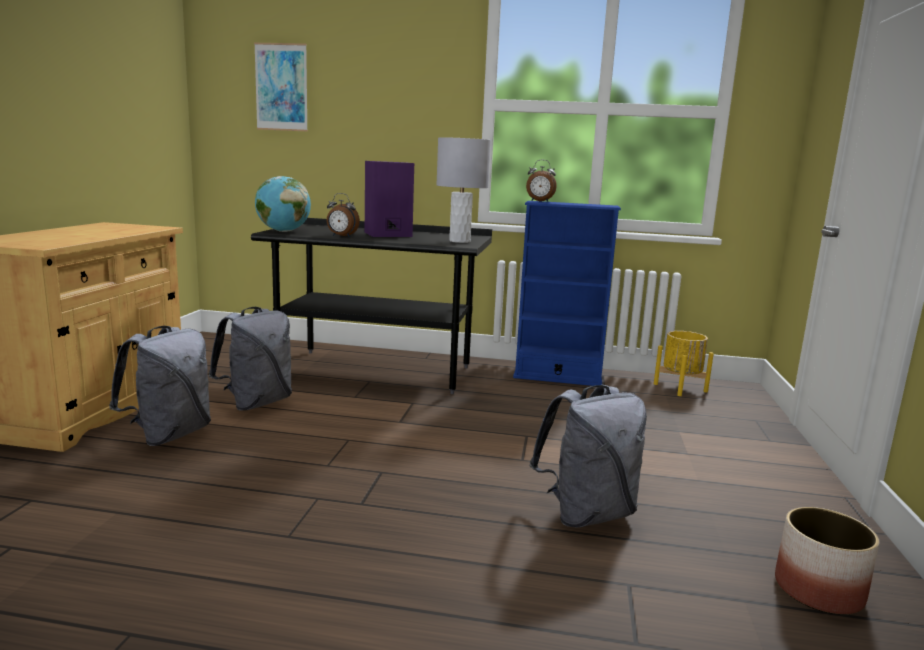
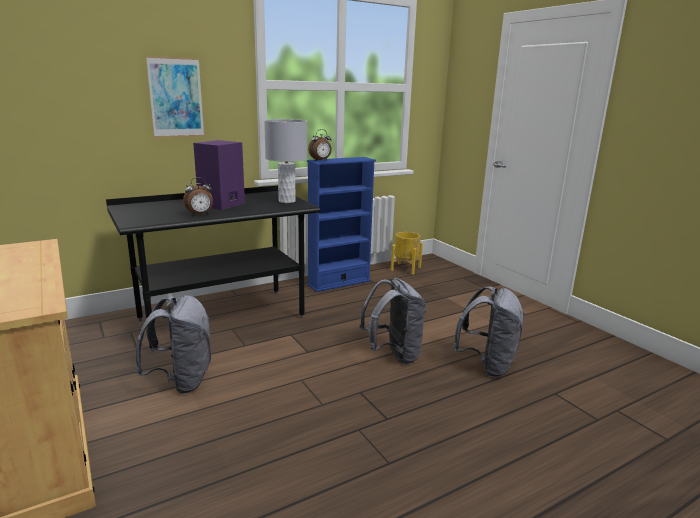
camera: 40 degrees left, 5 degrees up
grey backpack [109,326,211,446] -> grey backpack moved to [360,278,426,364]
picture [254,43,308,132] -> picture moved to [146,56,204,137]
globe [255,176,311,232] -> none
planter [775,507,879,615] -> none

